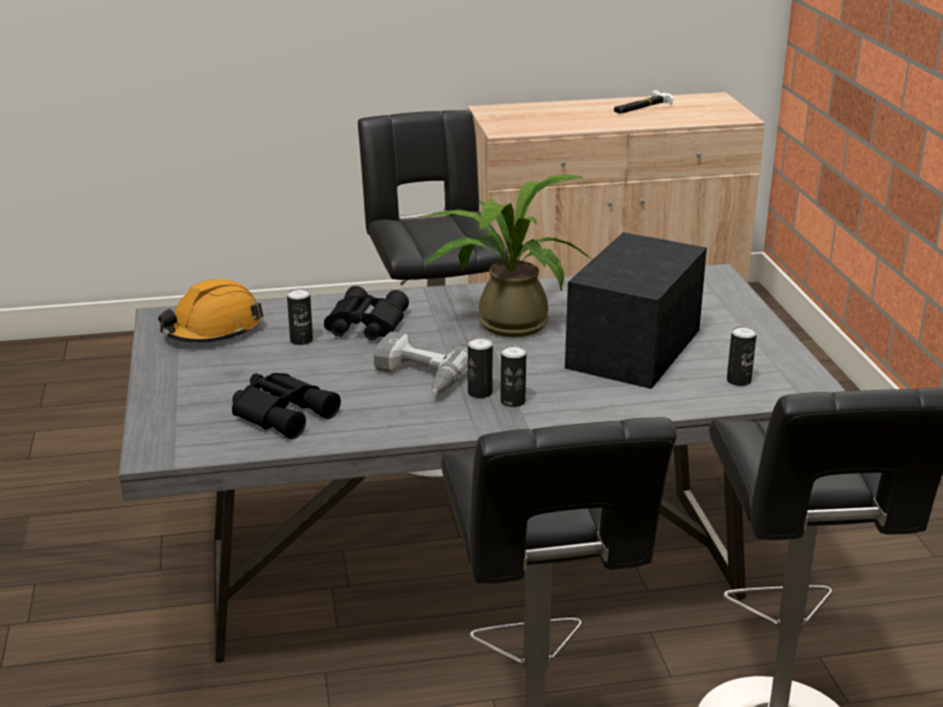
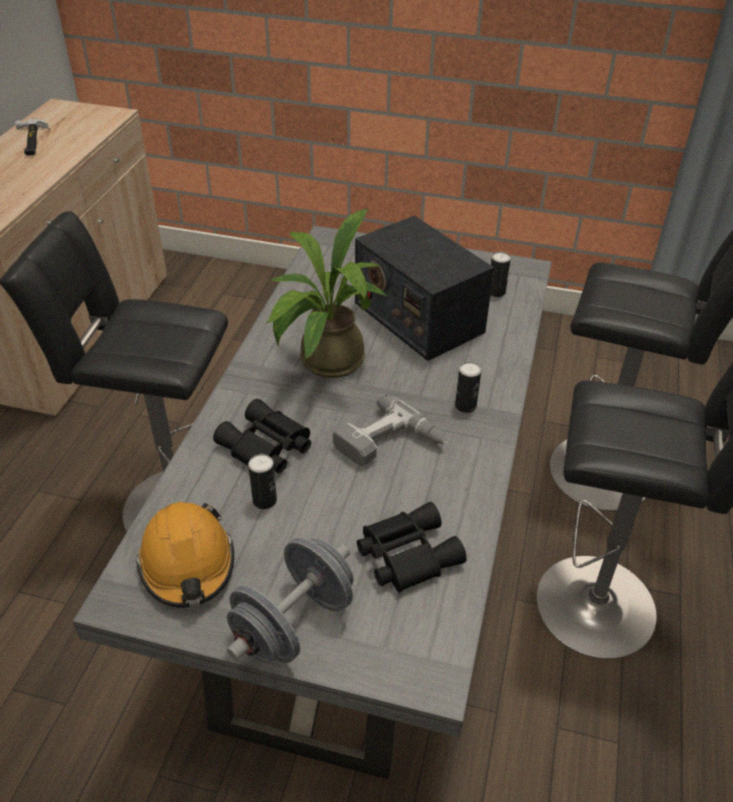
camera: 65 degrees left, 15 degrees up
can [468,337,493,398] -> none
none -> grey dumbbell [227,537,353,664]

